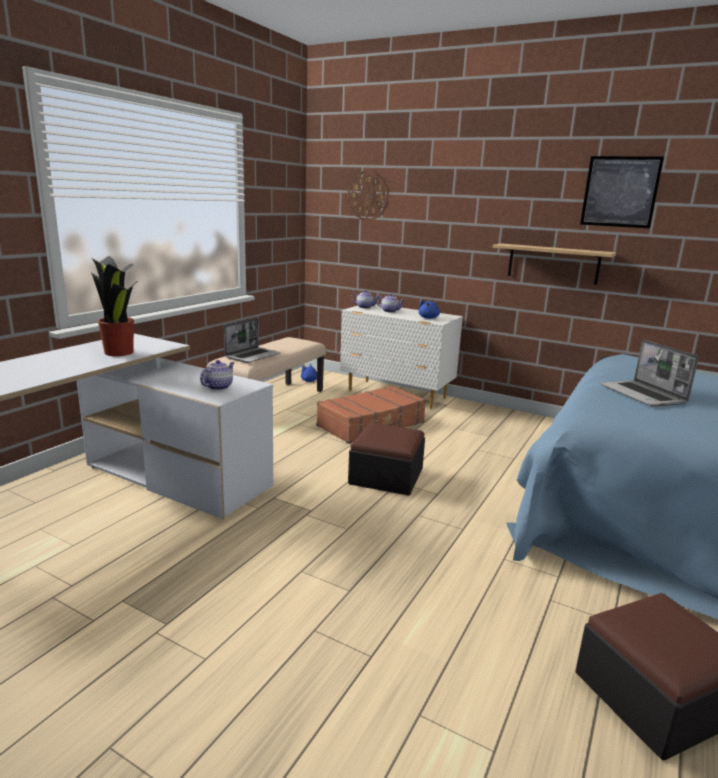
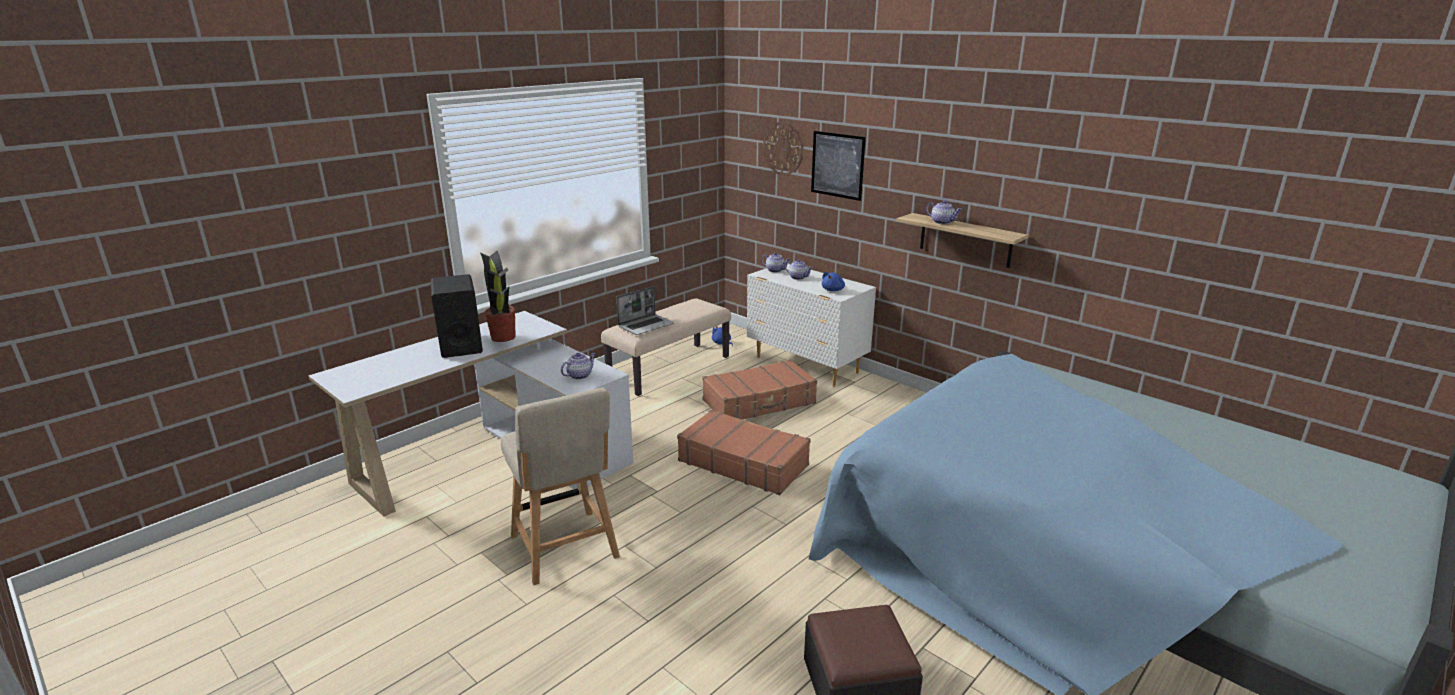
camera: 15 degrees right, 5 degrees up
ottoman [348,423,425,496] -> brown suitcase [677,410,811,495]
picture [580,156,664,228] -> picture moved to [811,131,866,201]
laptop [600,339,699,407] -> none
none -> black speaker [431,274,483,358]
none -> beige chair [501,387,620,585]
none -> teapot [926,200,962,224]

